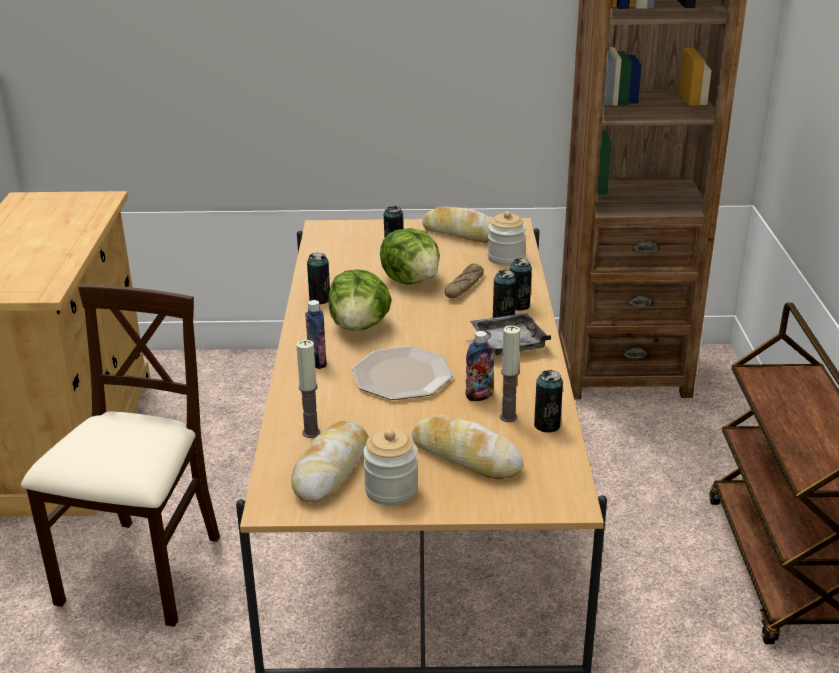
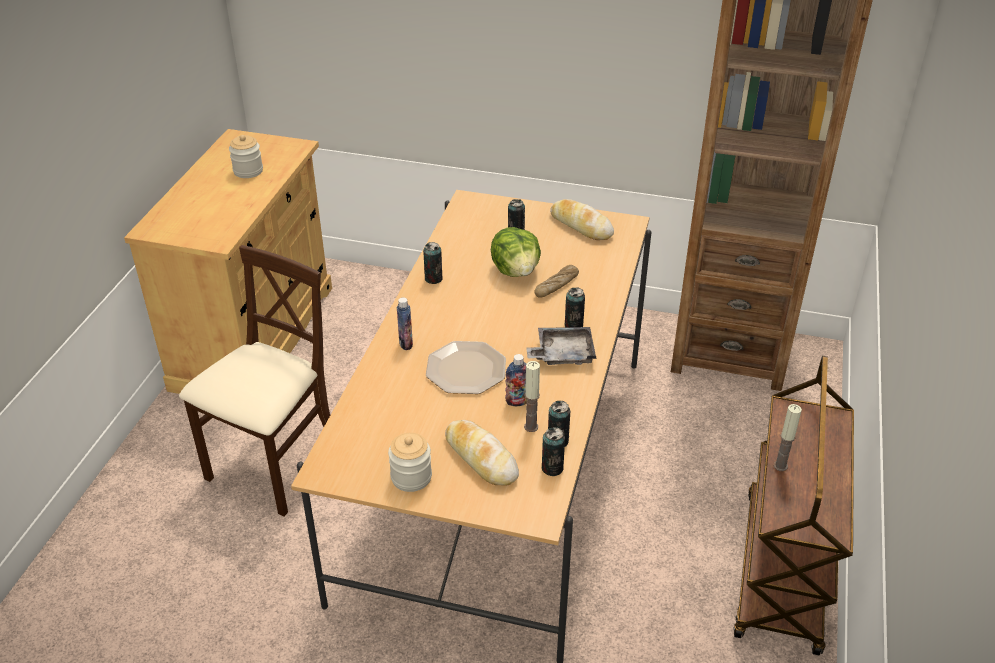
camera: 15 degrees right, 10 degrees up
bread [291,420,369,503] -> none
candle [296,340,320,438] -> candle moved to [774,404,802,471]
lettuce [328,269,392,331] -> none
jar [488,211,526,266] -> jar moved to [229,135,263,178]
can [510,258,532,311] -> can moved to [541,427,565,476]

